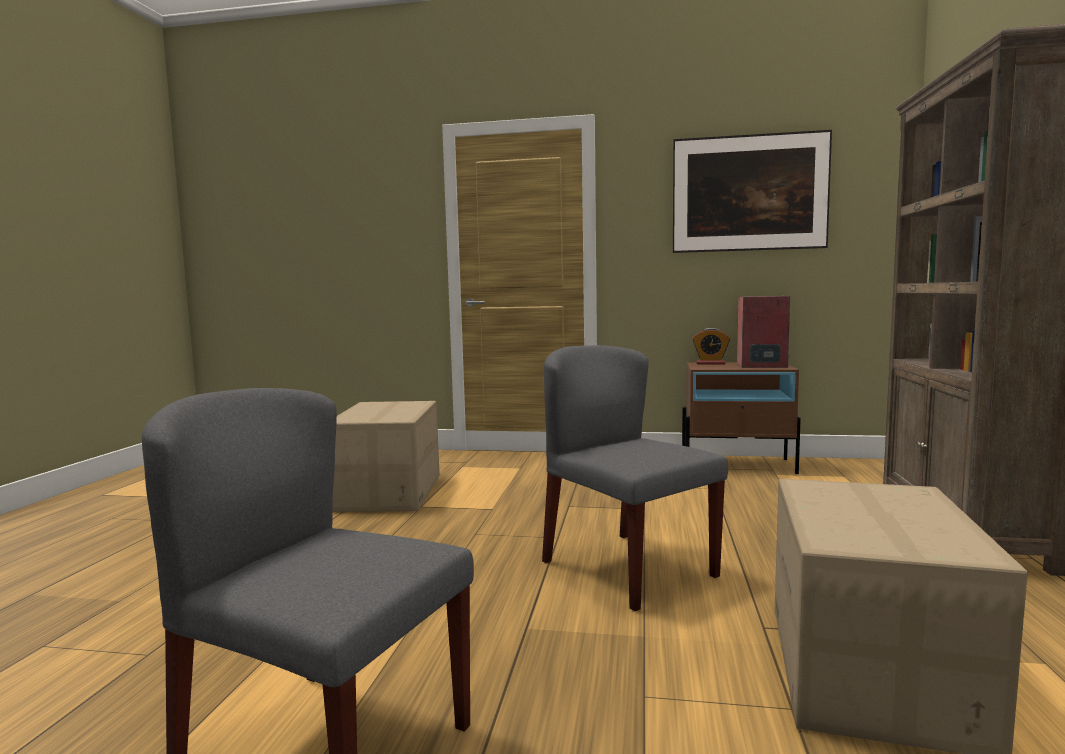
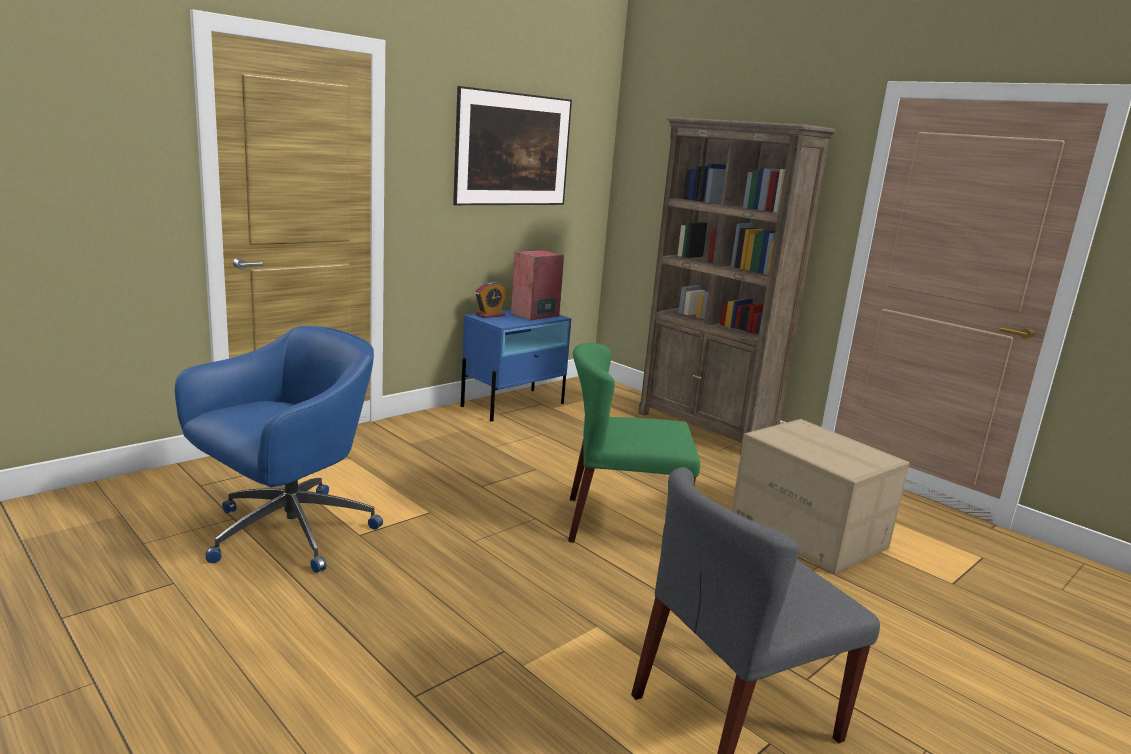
camera: 55 degrees left, 10 degrees up
cardboard box [332,401,440,512] -> blue office chair [175,326,383,573]
grey chair [542,345,728,611] -> green chair [568,343,700,543]
brown nightstand [682,362,801,474] -> blue nightstand [461,309,571,422]

